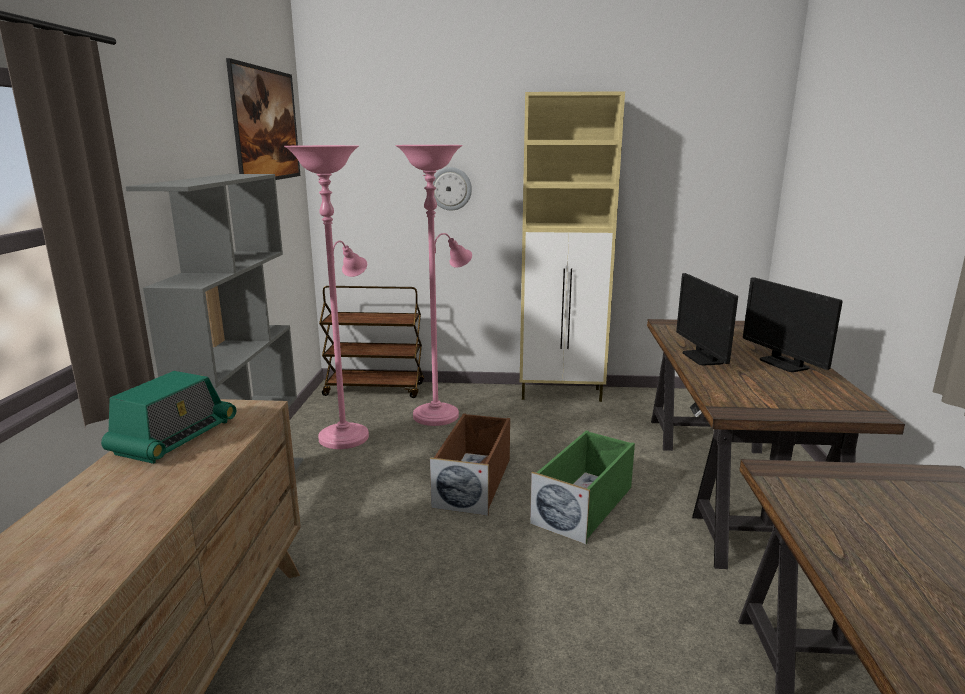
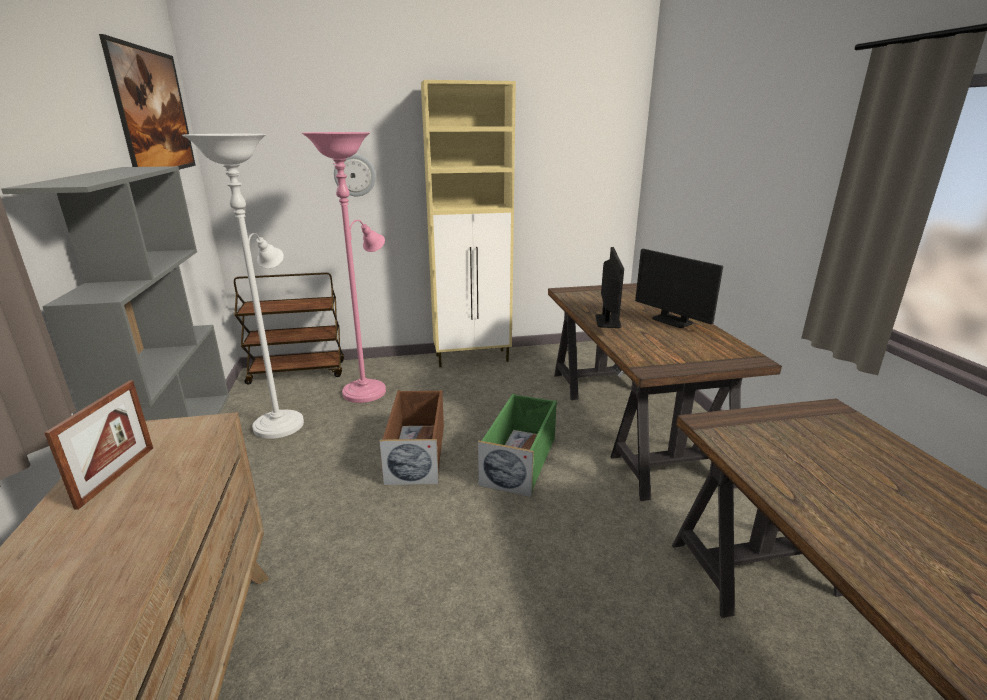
camera: 15 degrees left, 5 degrees up
radio [101,371,236,464] -> picture frame [44,380,153,510]
pink floor lamp [284,145,369,449] -> white floor lamp [182,134,304,439]
monitor [676,273,738,365] -> monitor turned 150 degrees counterclockwise [596,247,624,328]

